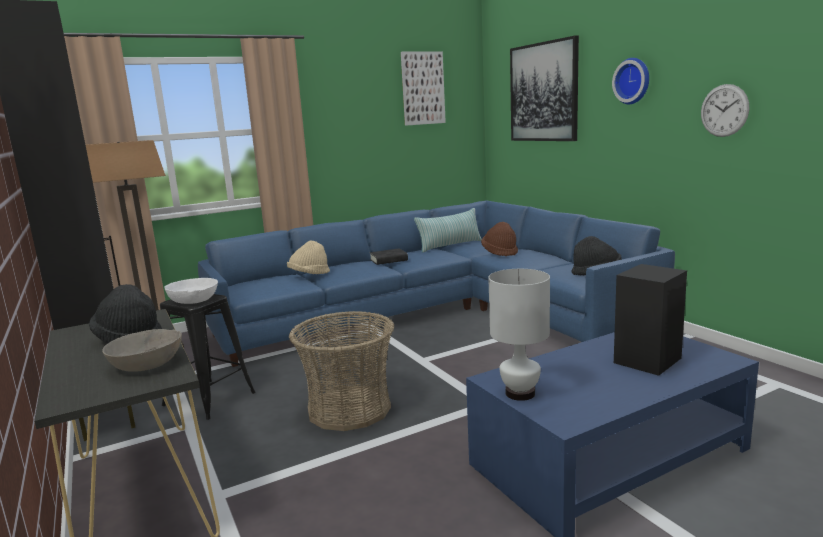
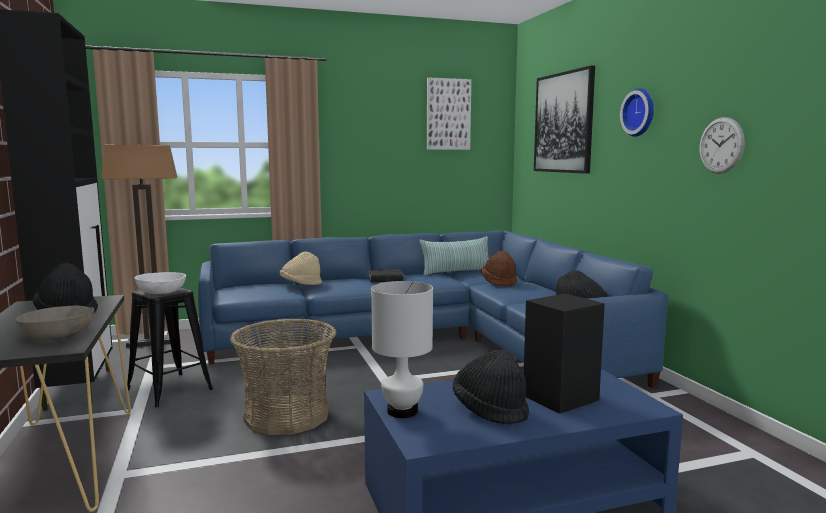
camera: 10 degrees right, 5 degrees down
none -> black hat [453,350,529,425]

